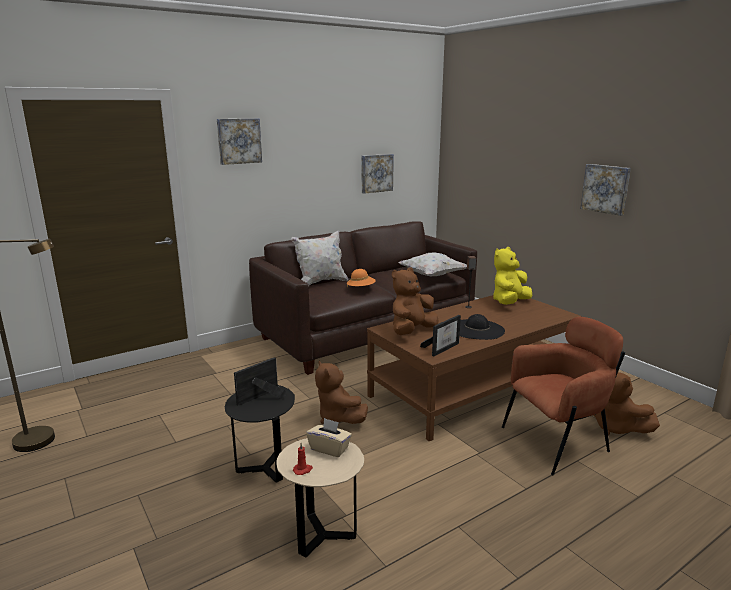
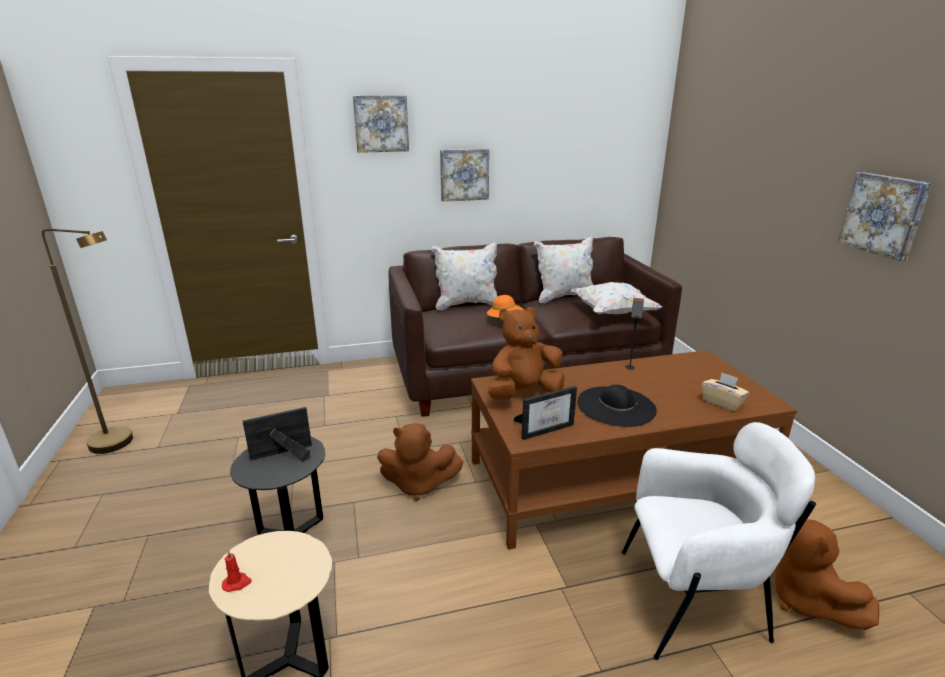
camera: 20 degrees right, 5 degrees up
beige tissue box [306,418,352,457] -> beige tissue box moved to [702,372,749,411]
brown plush toy [315,361,368,424] -> brown plush toy turned 75 degrees counterclockwise [377,423,463,501]
picture [362,154,394,194] -> picture moved to [440,149,489,202]
yellow plush toy [493,247,532,305] -> none
brown armchair [502,317,625,476] -> white armchair [622,422,816,660]
none -> white pillow [534,236,593,304]

